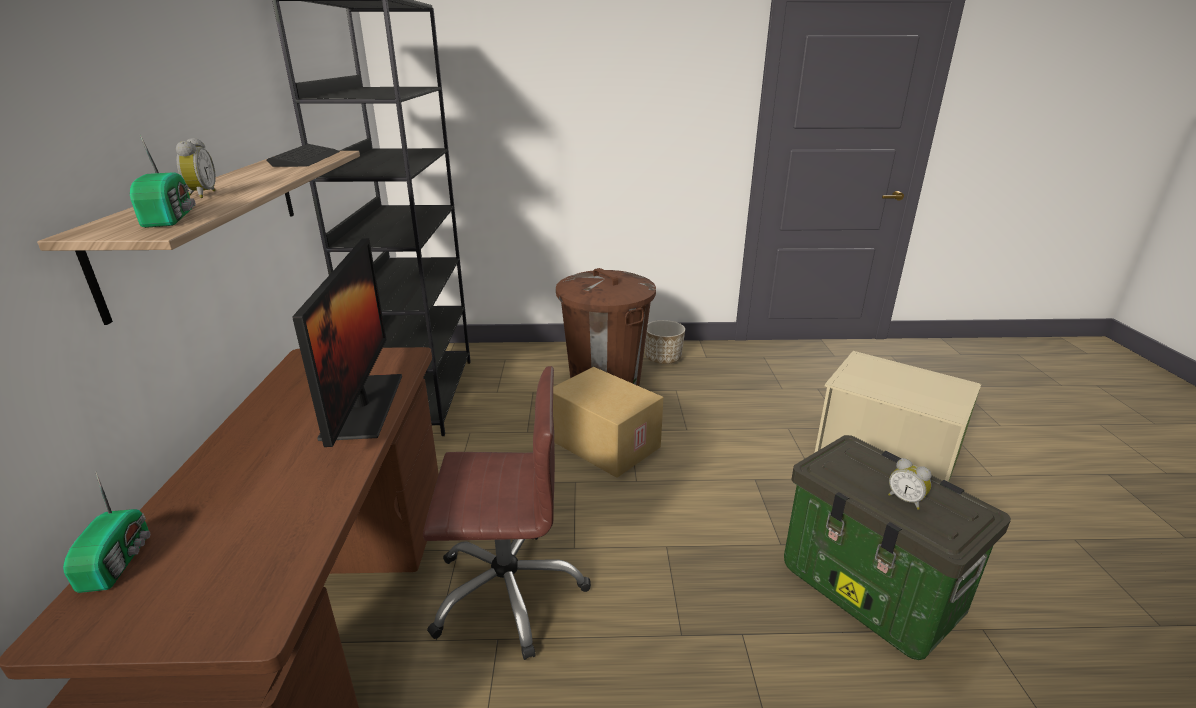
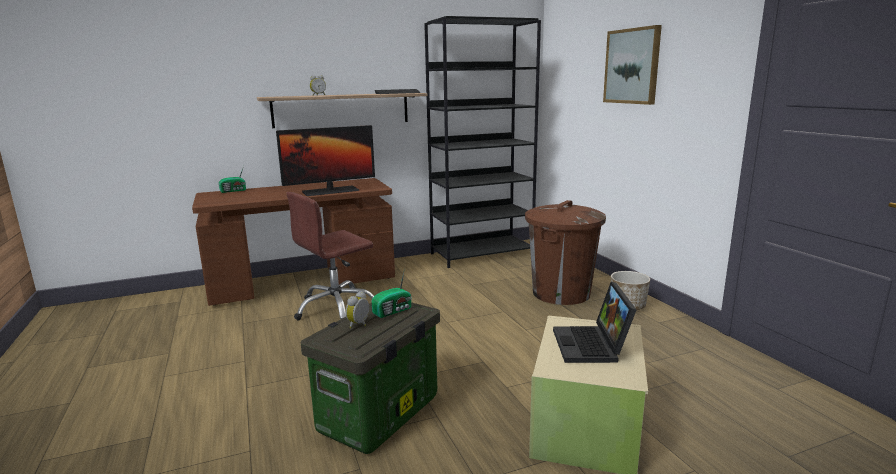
camera: 70 degrees right, 10 degrees down
radio [130,135,196,228] -> radio moved to [371,268,412,318]
brown office chair [423,366,591,660] -> brown office chair turned 75 degrees clockwise [286,192,374,321]
cardboard box [553,367,663,478] -> none
none -> laptop [553,282,636,363]
none -> picture [603,25,662,105]

